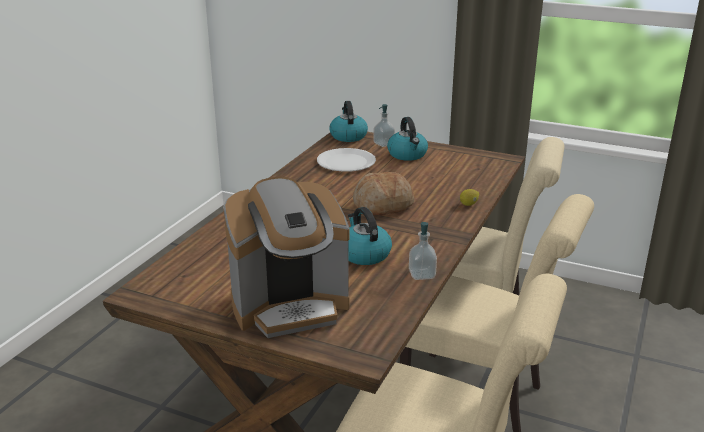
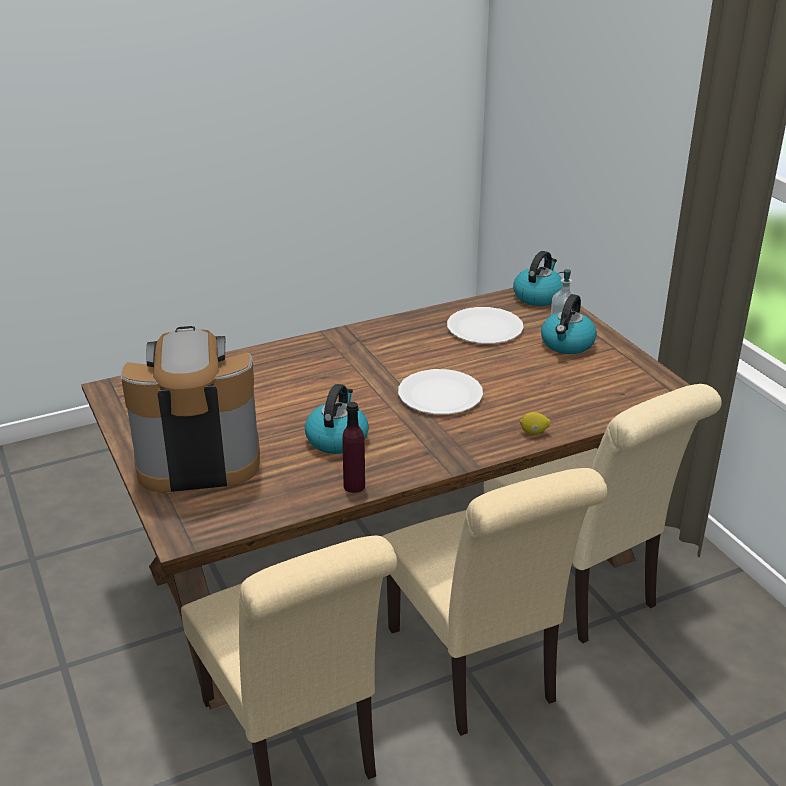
camera: 40 degrees right, 5 degrees up
coffee machine [223,177,350,338] -> coffee machine turned 150 degrees clockwise [121,326,260,492]
bread [353,172,415,215] -> white plate [398,369,483,415]
soap dispenser [409,222,437,280] -> purple bottle [342,402,365,493]

